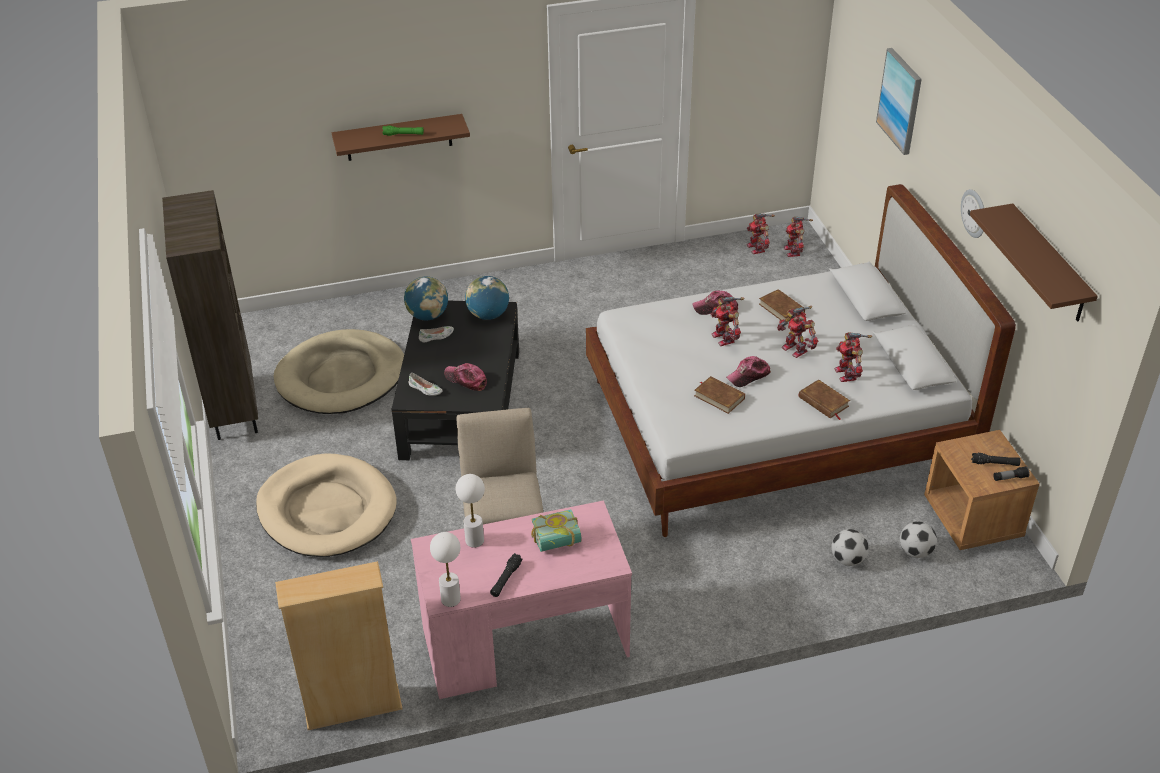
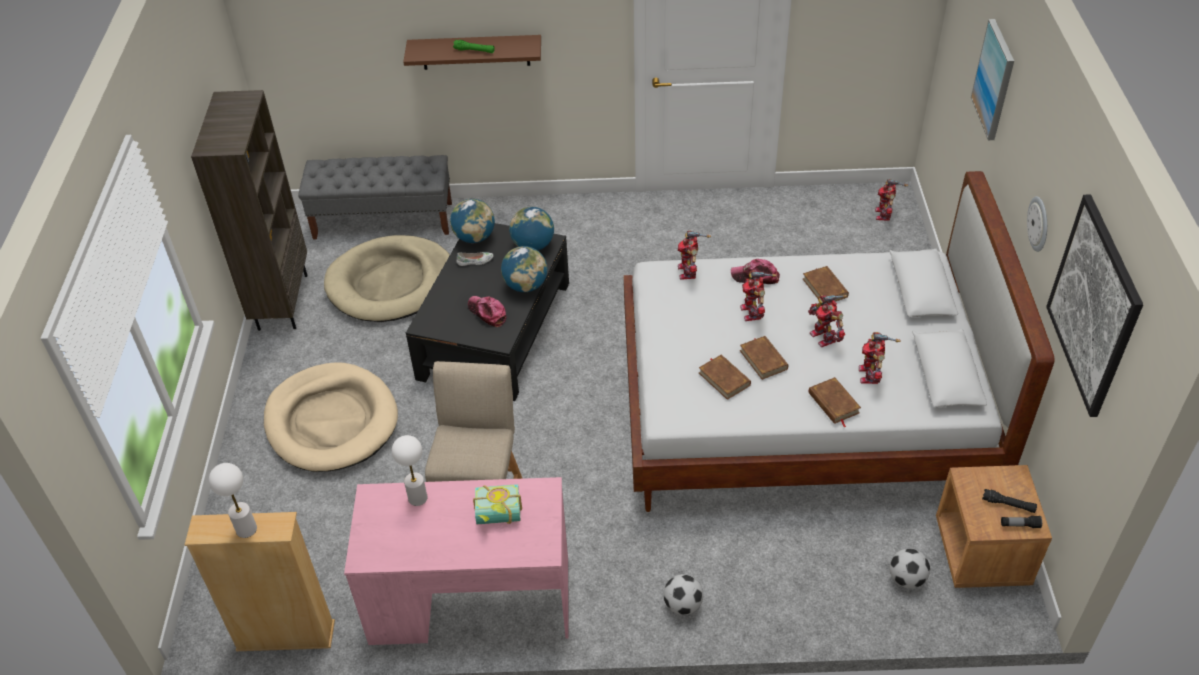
camera: 15 degrees right, 5 degrees up
white shoe [409,373,443,396] -> none
white table lamp [430,532,461,607] -> white table lamp moved to [209,463,257,538]
black flashlight [490,553,522,597] -> none
cap [726,356,771,387] -> brown book [740,336,788,380]
toy robot [747,214,775,254] -> toy robot moved to [678,231,711,280]
football [832,529,869,566] -> football moved to [663,574,703,615]
brown shelf [970,203,1098,322] -> picture [1046,194,1143,417]
none -> grey bench [298,155,452,240]
none -> globe [501,246,547,292]

